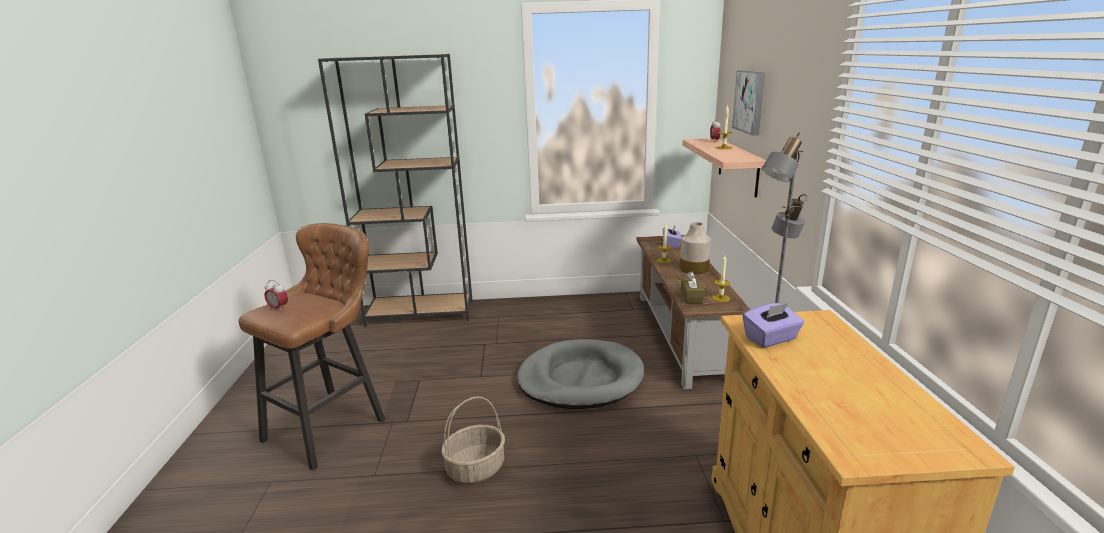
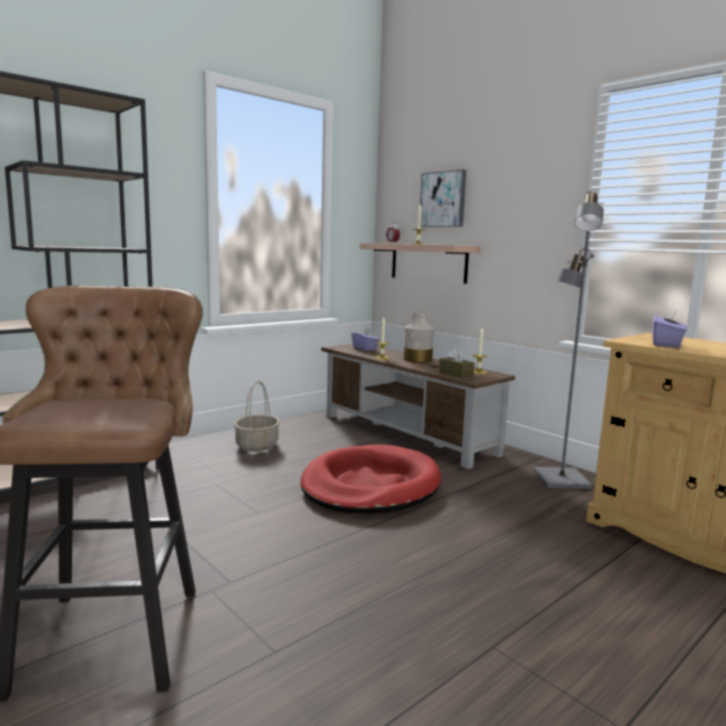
camera: 40 degrees left, 10 degrees down
alarm clock [264,280,288,312] -> none
basket [441,396,505,484] -> basket moved to [234,381,280,452]
grey dog bed [517,339,644,409] -> red dog bed [300,445,441,514]

